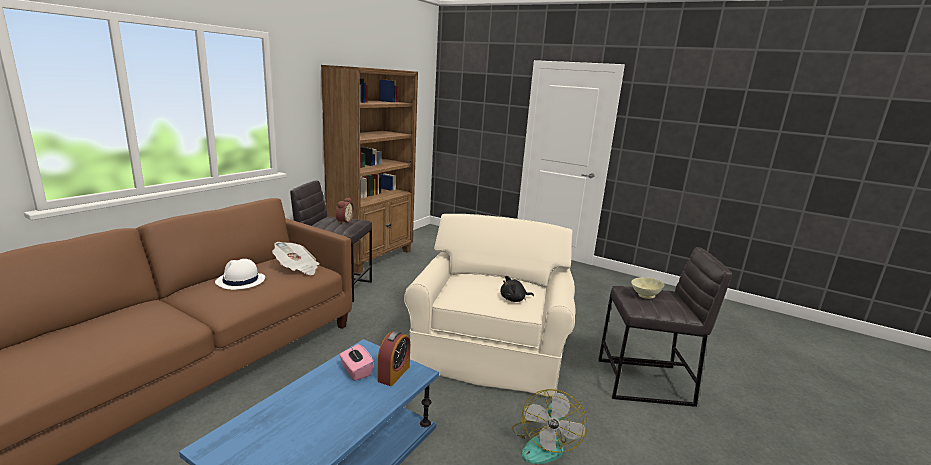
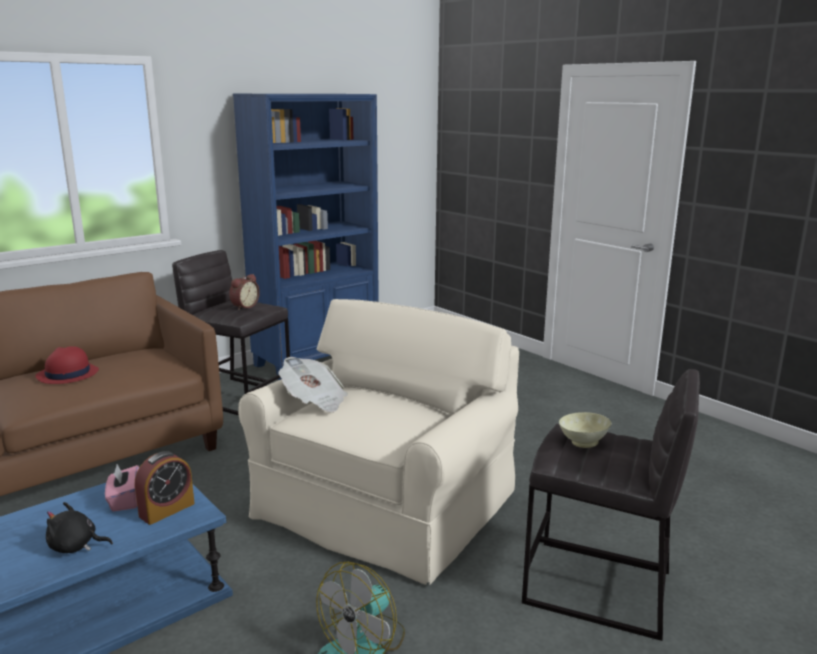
camera: 20 degrees right, 0 degrees up
white hat [215,259,265,290] -> red hat [35,346,99,384]
newspaper [272,242,320,275] -> newspaper moved to [279,357,348,413]
brown bookcase [321,65,418,273] -> blue bookcase [233,94,379,380]
black plush toy [500,276,534,302] -> black plush toy moved to [46,502,113,553]

